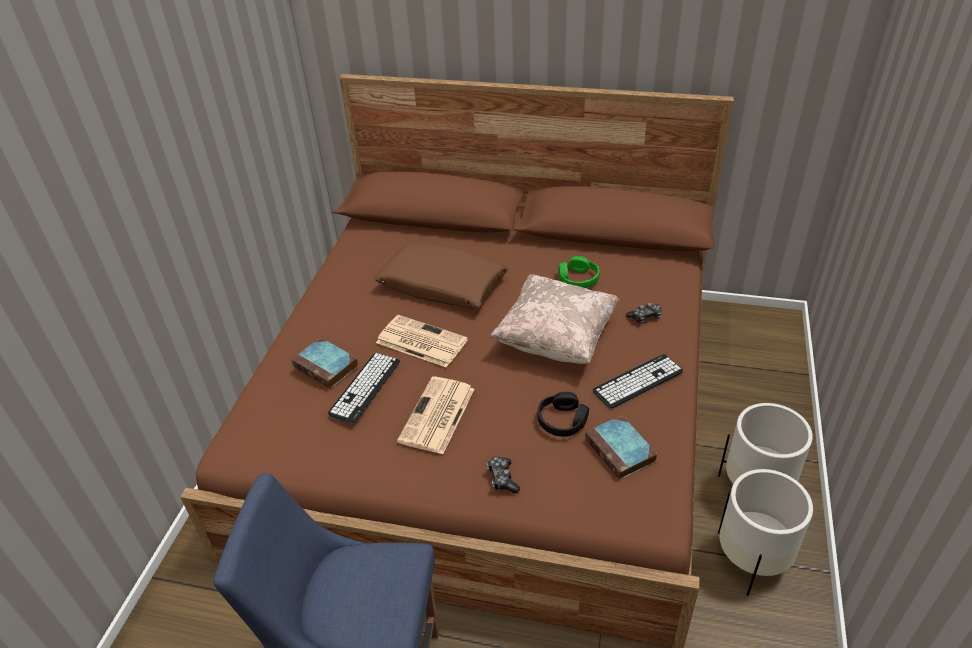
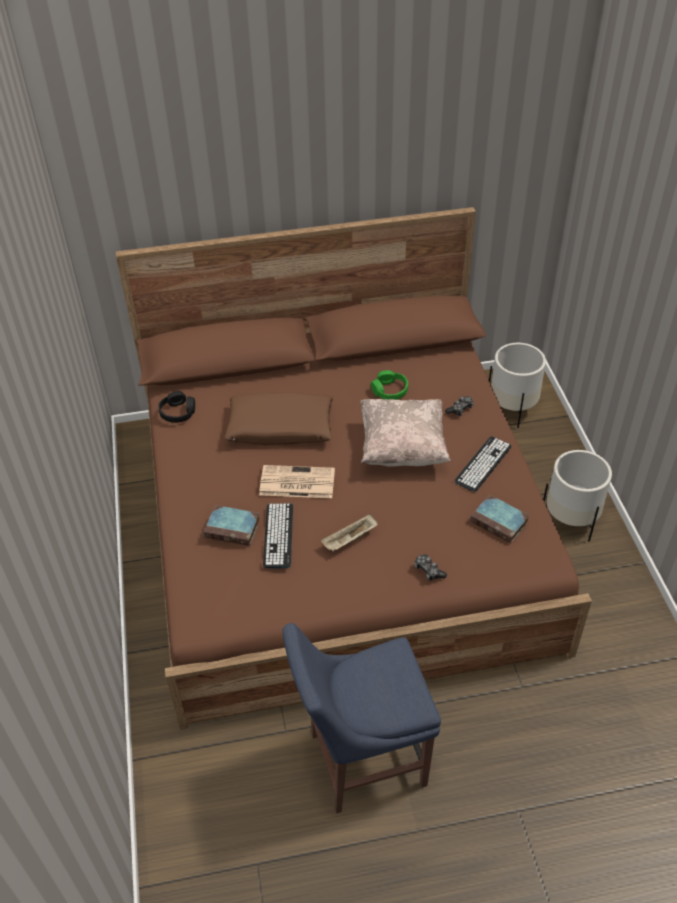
camera: 25 degrees left, 5 degrees up
newspaper [397,376,475,454] -> beige tray [321,514,378,552]
black headphones [537,392,589,437] -> black headphones moved to [158,391,195,423]
white planter [718,469,813,596] -> white planter moved to [489,343,546,428]

